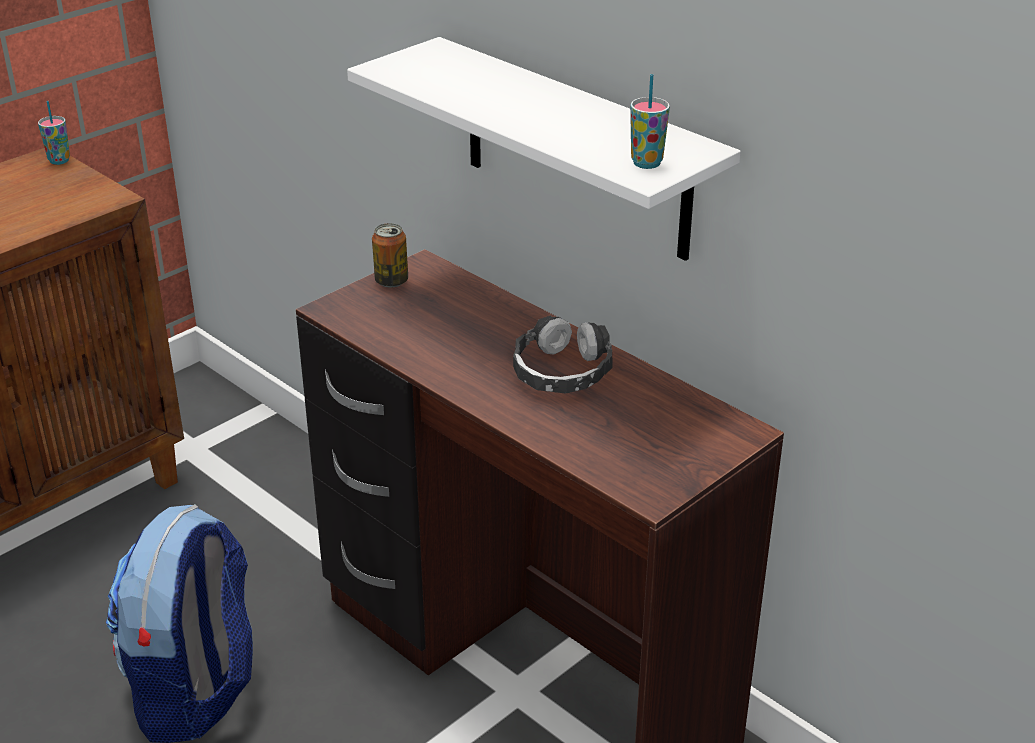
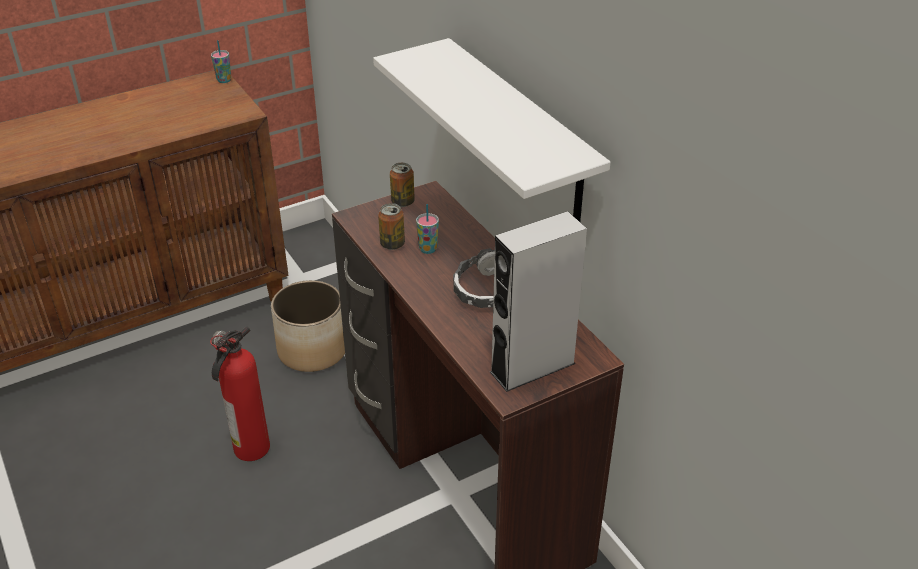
camera: 15 degrees right, 5 degrees up
backpack [106,504,253,743] -> fire extinguisher [210,326,270,461]
cup [630,74,670,169] -> cup moved to [416,204,439,254]
none -> planter [271,280,345,372]
none -> can [378,203,405,250]
none -> grey speaker [490,211,587,392]

